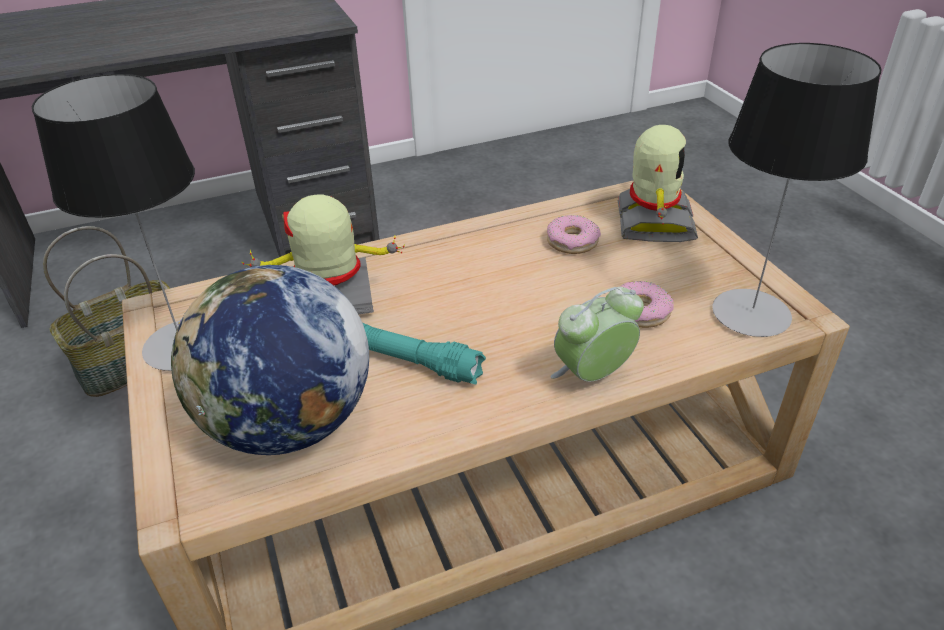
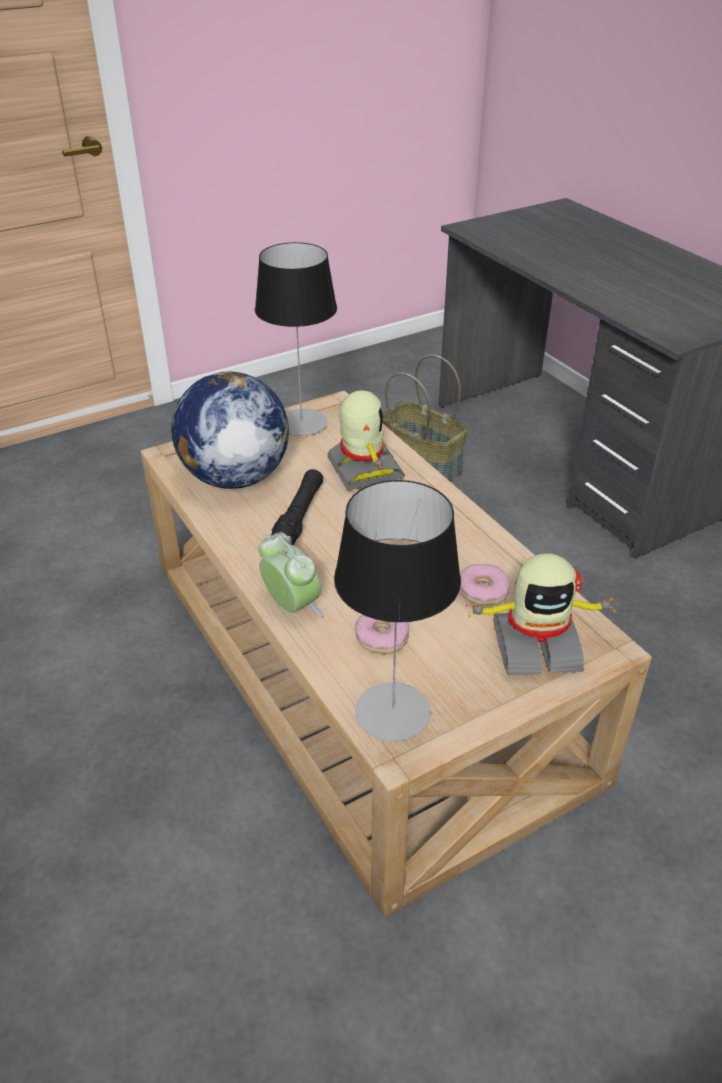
camera: 80 degrees right, 0 degrees up
turquoise flashlight [363,323,486,384] -> black flashlight [271,469,323,545]

